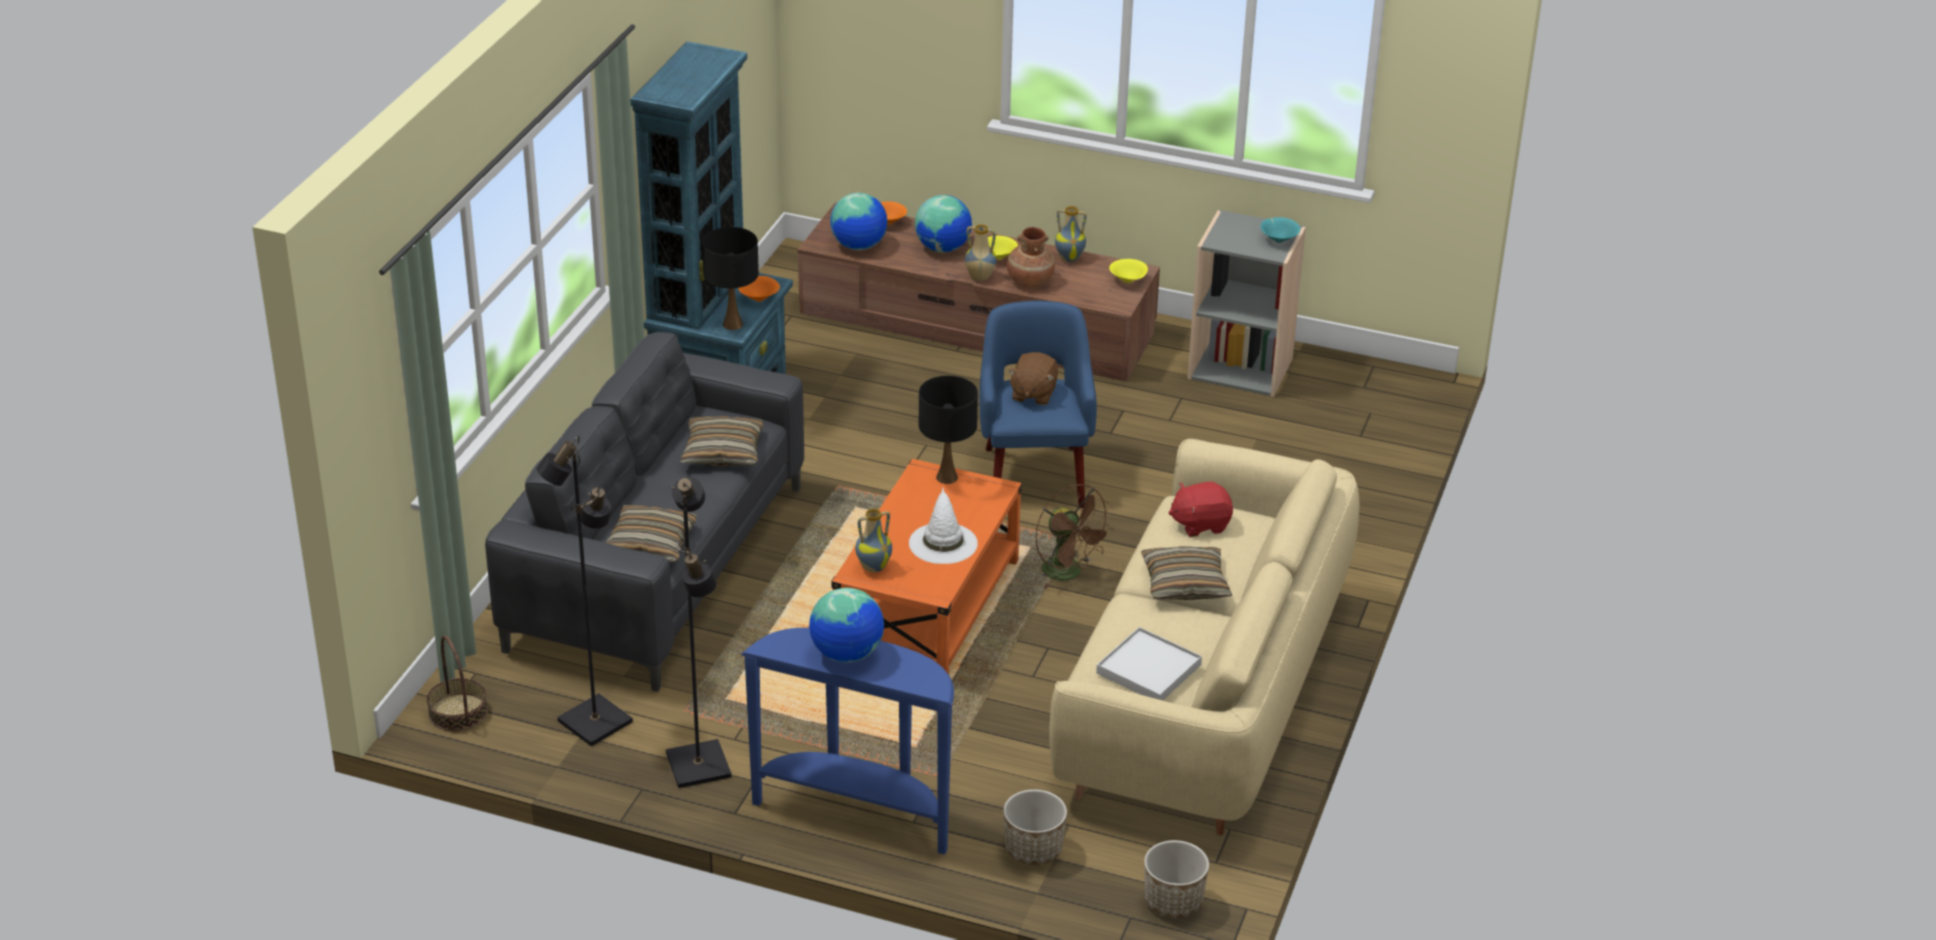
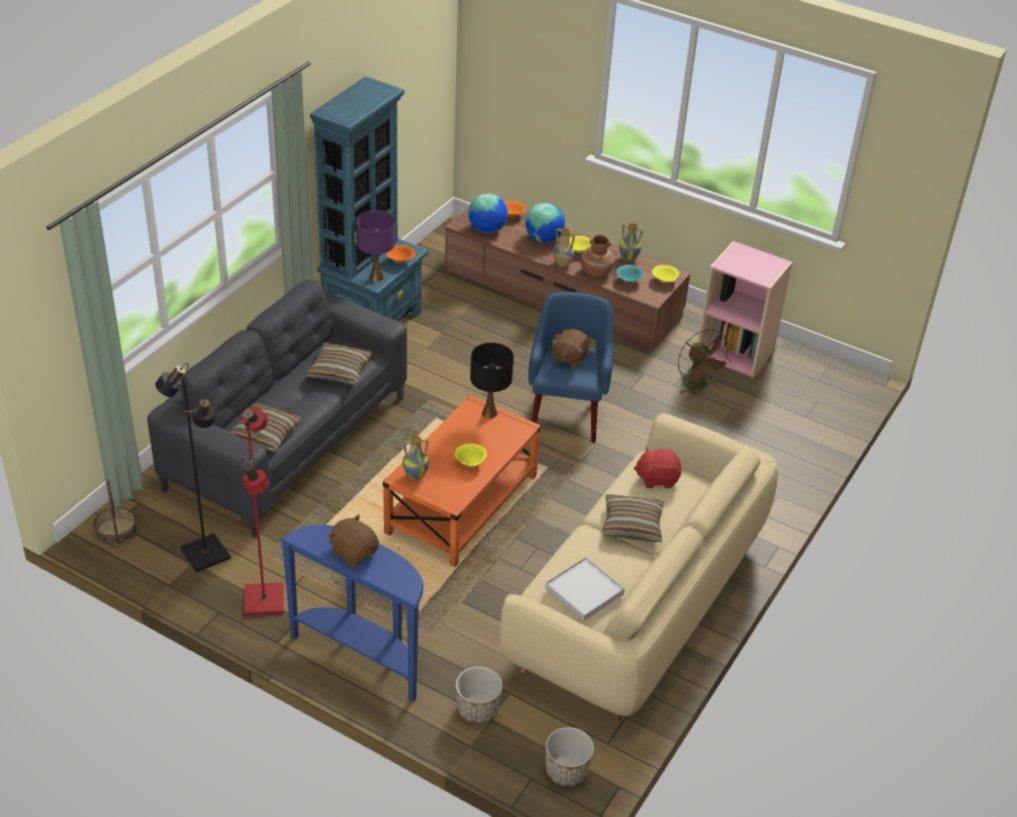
camera: 10 degrees right, 5 degrees up
black floor lamp [666,477,731,788] -> red floor lamp [240,407,284,616]
black table lamp [702,227,759,330] -> purple table lamp [356,210,395,282]
globe [809,588,884,662] -> brown plush toy [328,514,379,567]
white hat [909,488,978,564] -> yellow bowl [455,443,487,466]
brown fan [1036,484,1114,589] -> brown fan moved to [678,330,733,394]
grey bookcase [1187,210,1306,397] -> pink bookcase [698,241,792,378]
turquoise bowl [1261,217,1300,243] -> turquoise bowl moved to [616,265,644,283]

